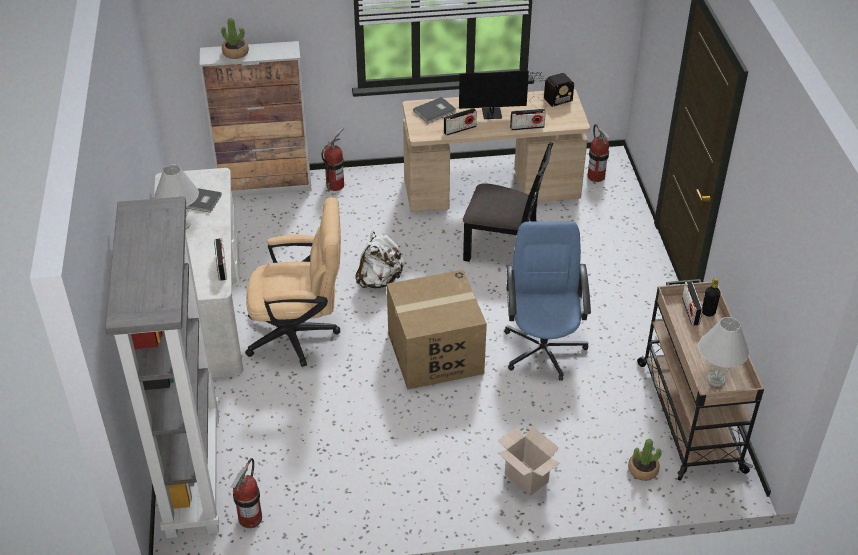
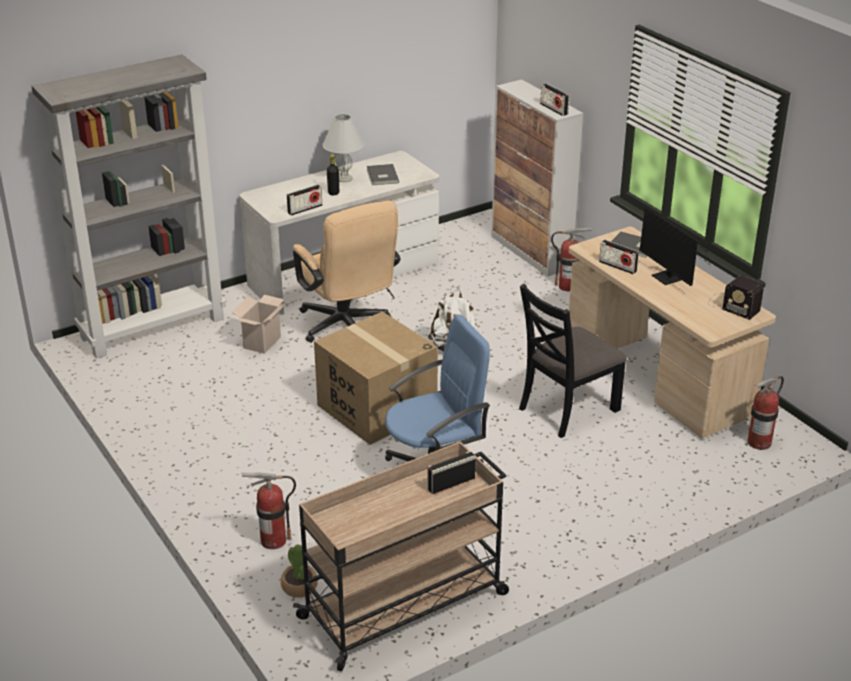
camera: 65 degrees right, 10 degrees down
potted plant [221,18,249,59] -> none
fire extinguisher [231,458,262,528] -> fire extinguisher moved to [242,473,296,549]
black chair [463,142,553,262] -> black chair turned 60 degrees clockwise [519,283,627,438]
cardboard box [498,427,560,496] -> cardboard box moved to [231,295,286,354]
radio [510,108,546,130] -> radio moved to [540,84,569,116]
white table lamp [698,317,749,387] -> none
black bottle [702,278,721,316] -> black bottle moved to [327,154,339,195]

